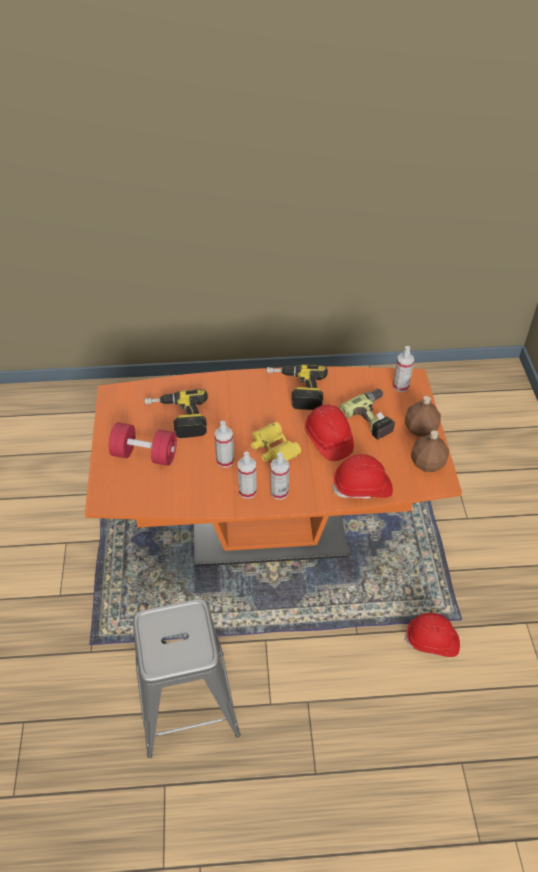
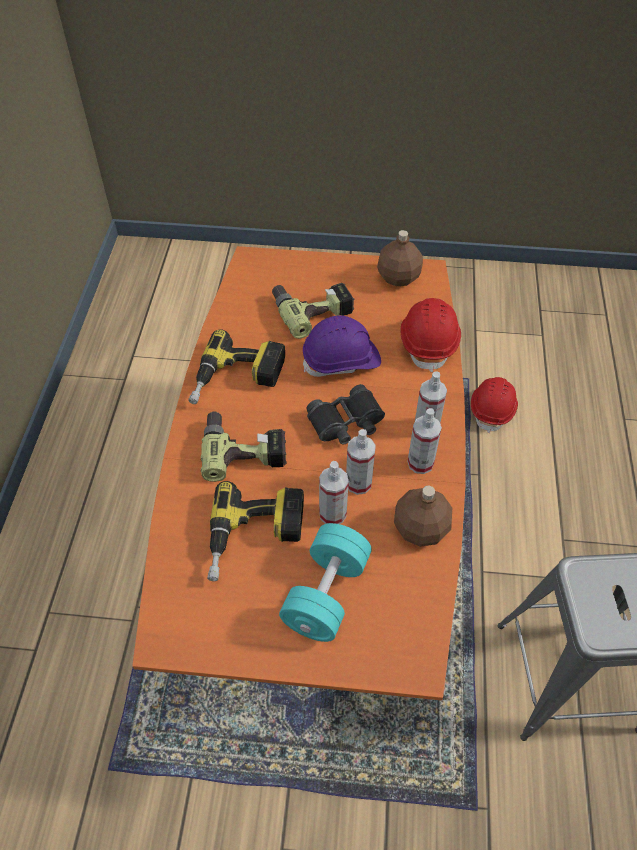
camera: 80 degrees left, 5 degrees up
red dumbbell [109,422,177,466] -> turquoise dumbbell [279,523,372,642]
yellow binoculars [251,422,301,462] -> black binoculars [306,384,385,445]
red hard hat [304,405,354,461] -> purple hard hat [303,315,381,377]
spray bottle [393,346,414,392] -> spray bottle moved to [319,461,348,524]
brown bottle [405,396,441,437] -> brown bottle moved to [394,486,452,547]
none -> power drill [201,411,287,482]

